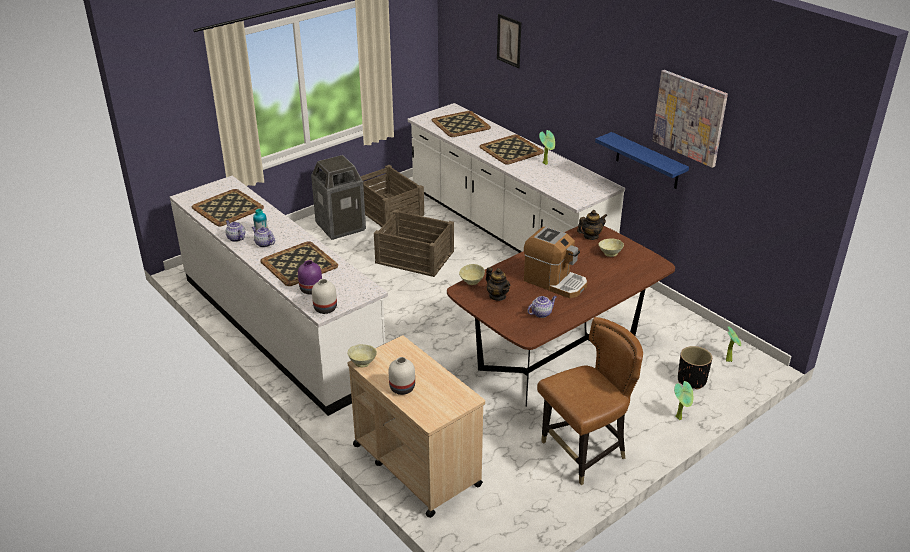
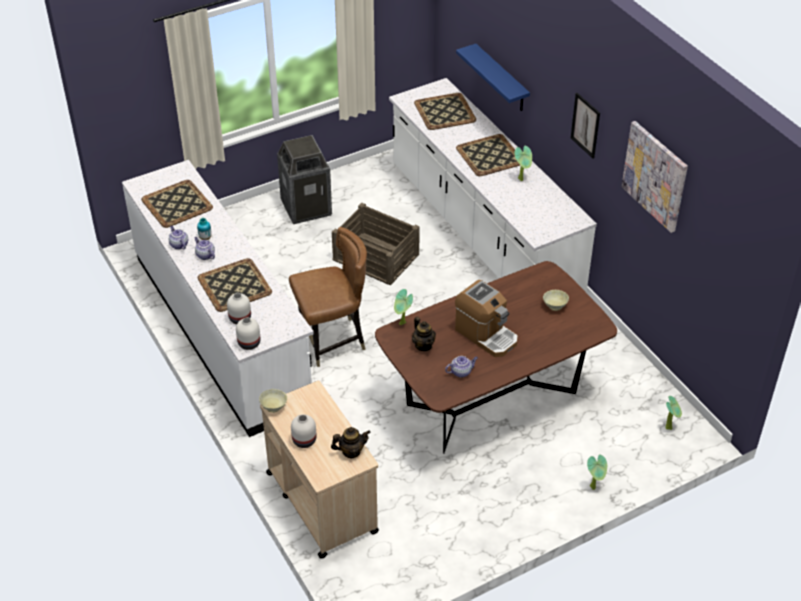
camera: 10 degrees right, 10 degrees up
purple vase [298,260,322,295] -> white vase [227,293,251,324]
crate [360,165,424,227] -> none
beige bowl [459,264,485,285] -> potted plant [394,289,413,325]
picture [497,14,521,68] -> picture moved to [571,93,600,159]
brown chair [537,317,643,485] -> brown chair moved to [289,227,367,367]
teapot [577,210,608,240] -> teapot moved to [331,427,371,459]
blue shelf [595,132,689,189] -> blue shelf moved to [456,44,530,111]
black planter [678,346,712,390] -> none

